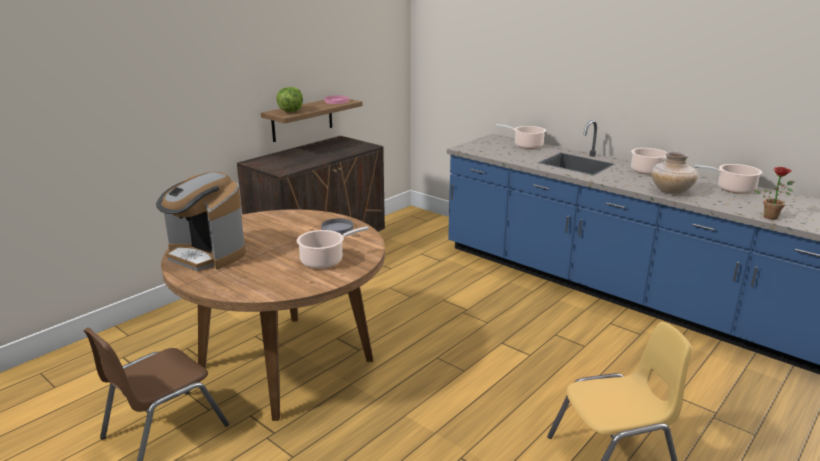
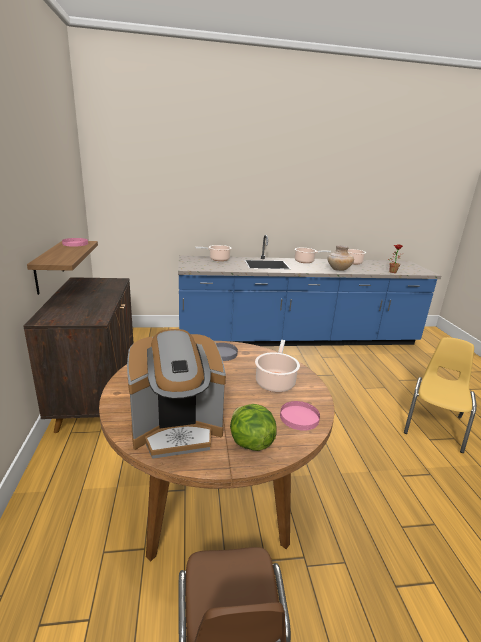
camera: 50 degrees left, 0 degrees up
lettuce [276,87,303,112] -> lettuce moved to [230,404,277,451]
none -> pink plate [280,401,320,431]

